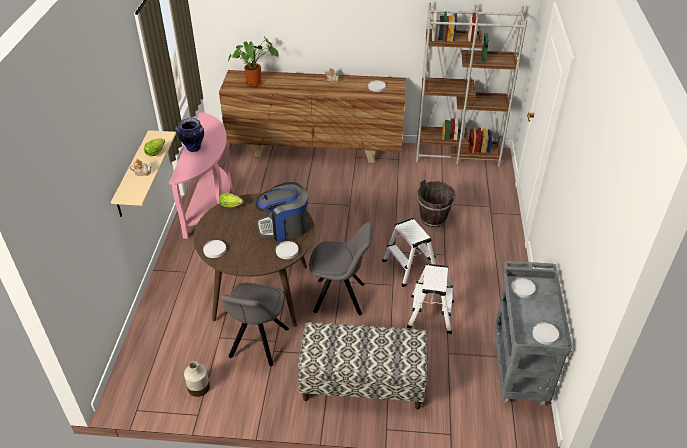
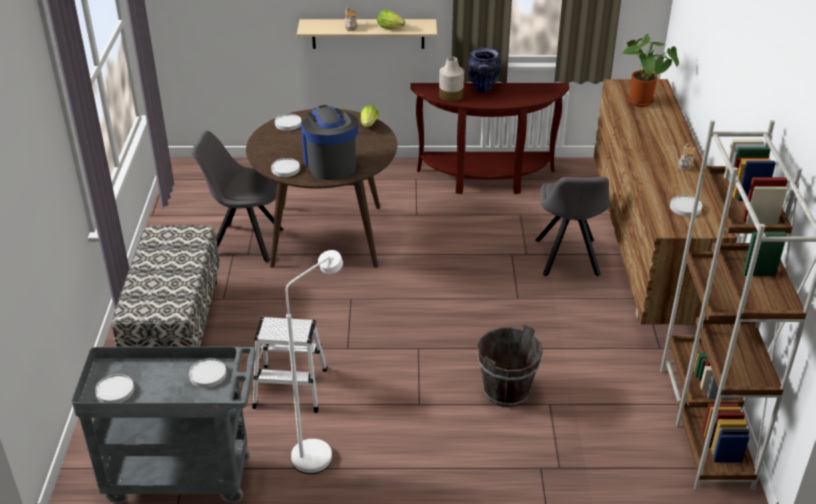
camera: 85 degrees right, 5 degrees down
pink console table [169,112,234,239] -> brown console table [410,83,569,194]
beige vase [184,361,210,397] -> beige vase moved to [439,57,464,102]
grey chair [309,222,372,315] -> grey chair moved to [535,177,611,276]
white step ladder [382,218,436,287] -> none
none -> white floor lamp [286,250,343,474]

